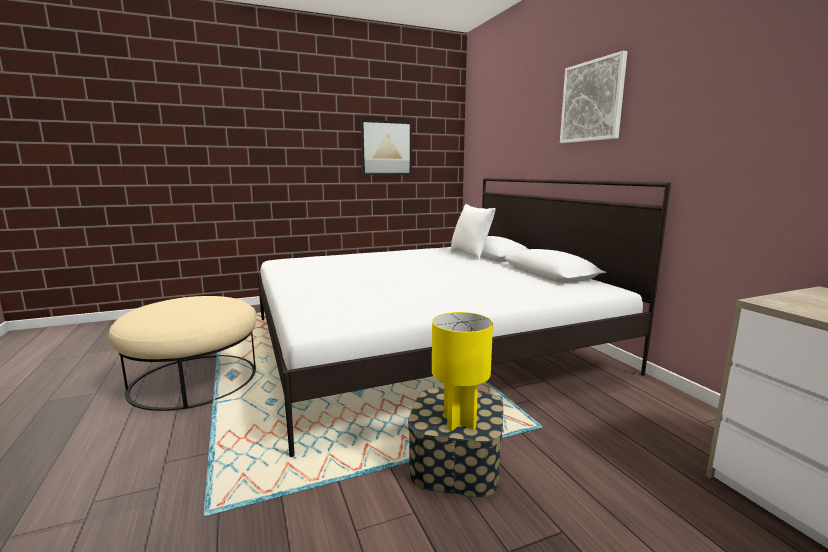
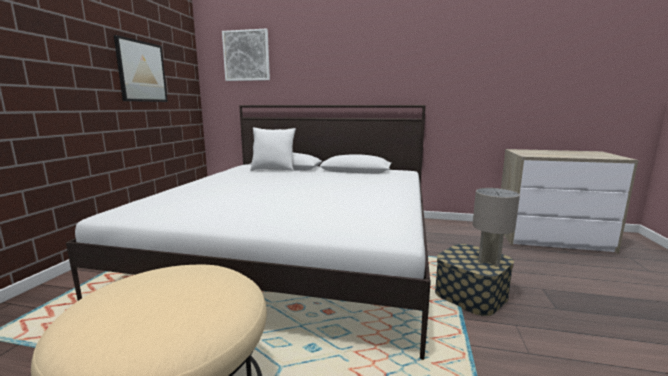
camera: 55 degrees left, 0 degrees up
yellow table lamp [432,312,493,431] -> grey table lamp [472,188,520,267]
picture [560,51,628,143] -> picture moved to [222,29,270,81]

